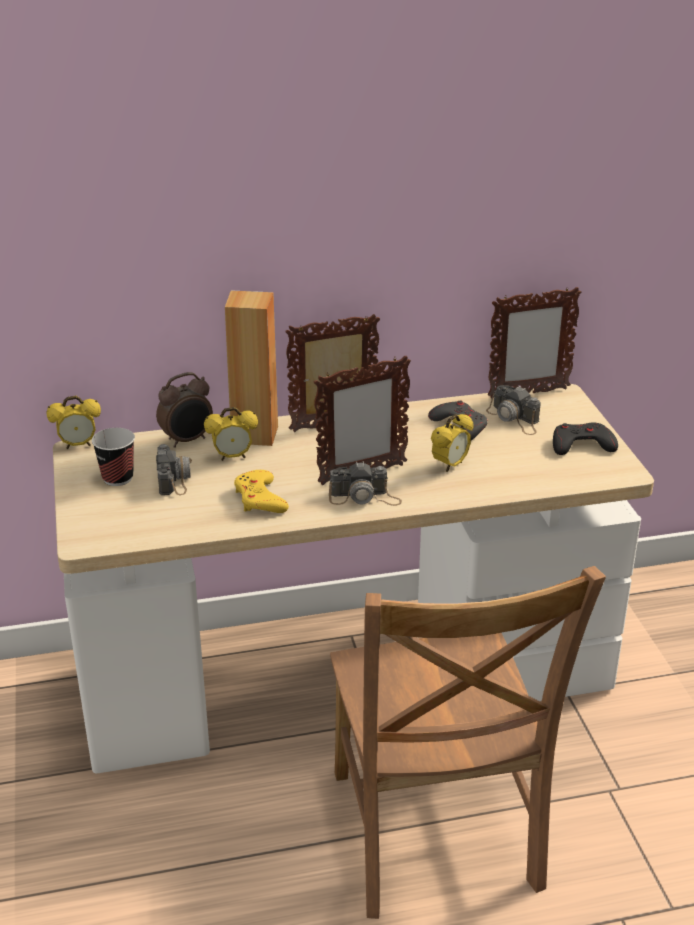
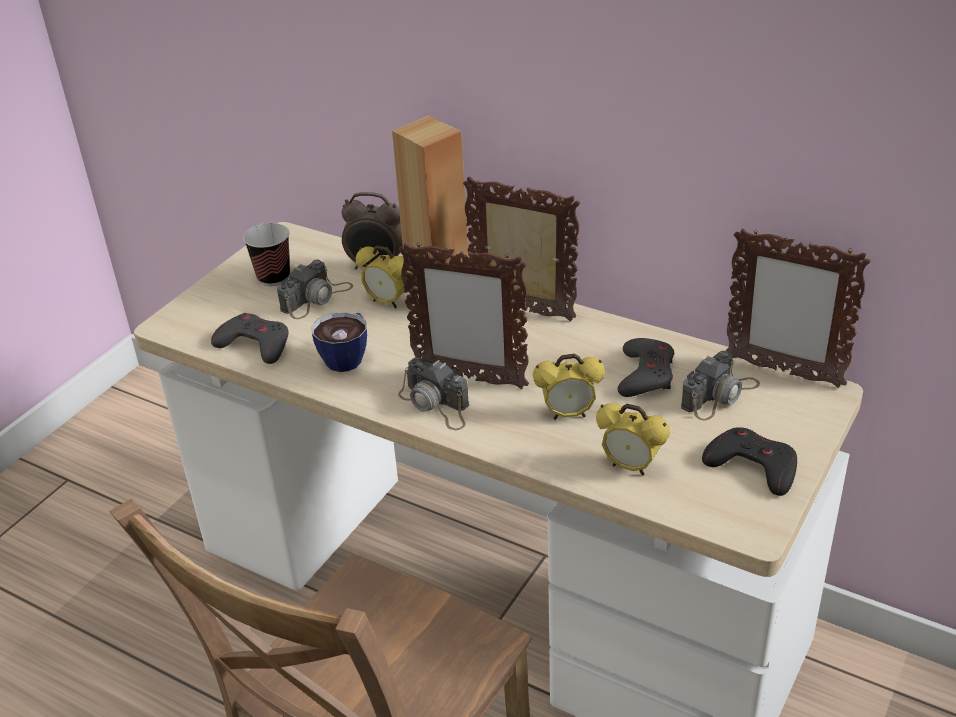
camera: 45 degrees right, 5 degrees up
alarm clock [47,396,101,449] -> alarm clock moved to [596,403,670,476]
yellow game controller [234,470,289,513] -> cup [312,312,367,372]
camera [486,385,541,435] -> camera turned 135 degrees counterclockwise [681,351,760,421]
none -> grey game controller [211,313,289,364]

